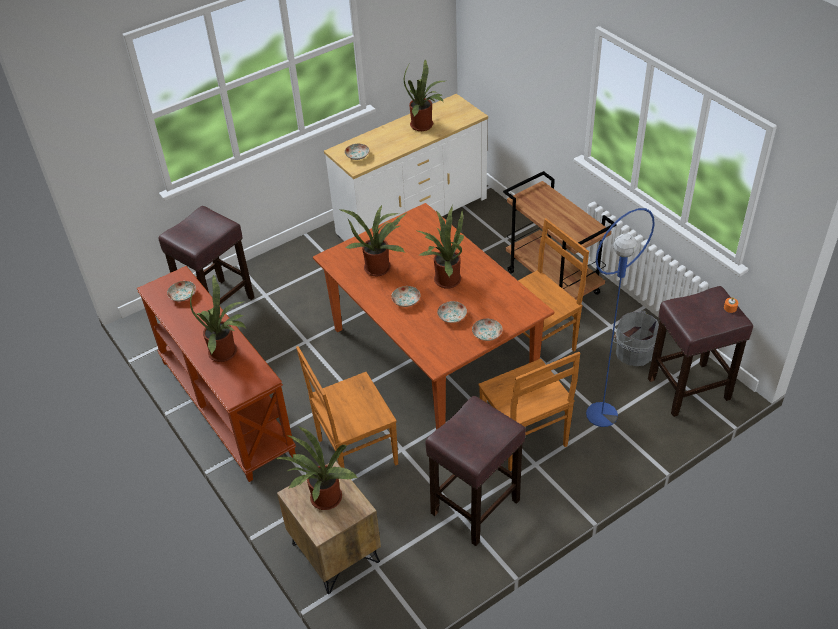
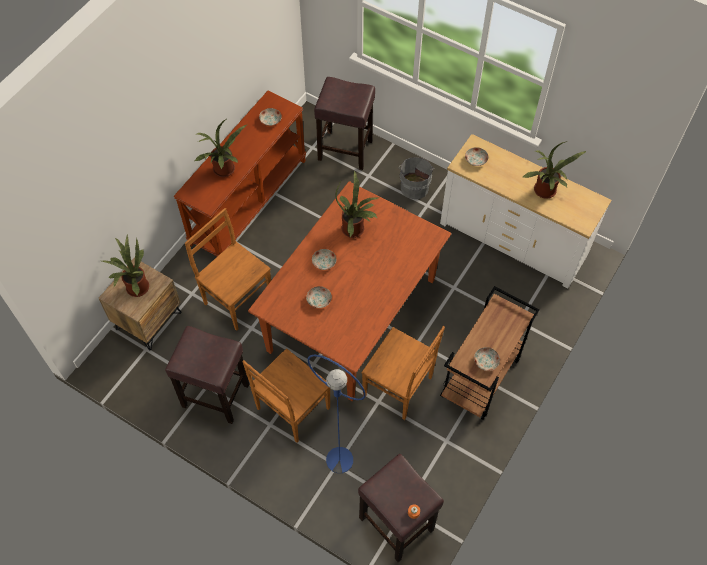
camera: 65 degrees right, 15 degrees up
potted plant [418,206,464,289] -> none
plate [472,319,503,341] -> plate moved to [474,347,500,371]
grey bucket [613,311,659,366] -> grey bucket moved to [399,157,434,199]

